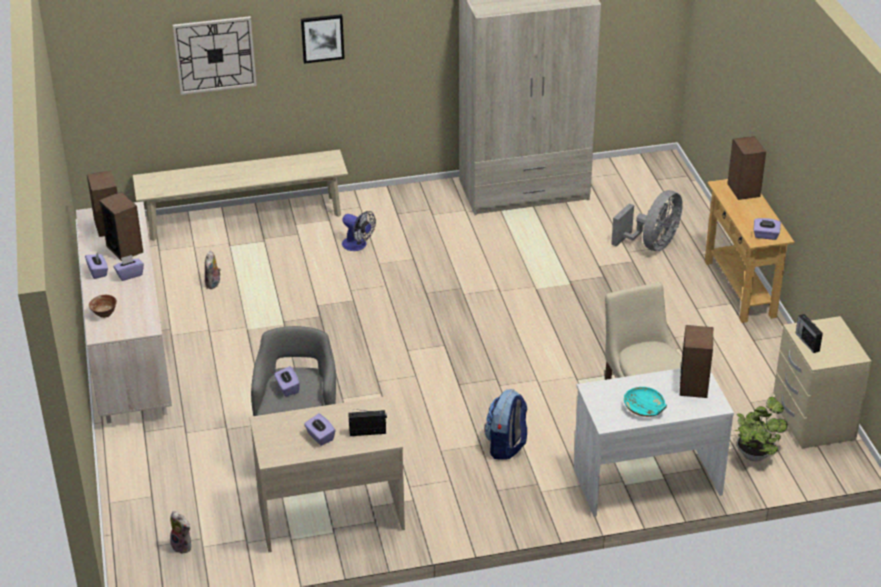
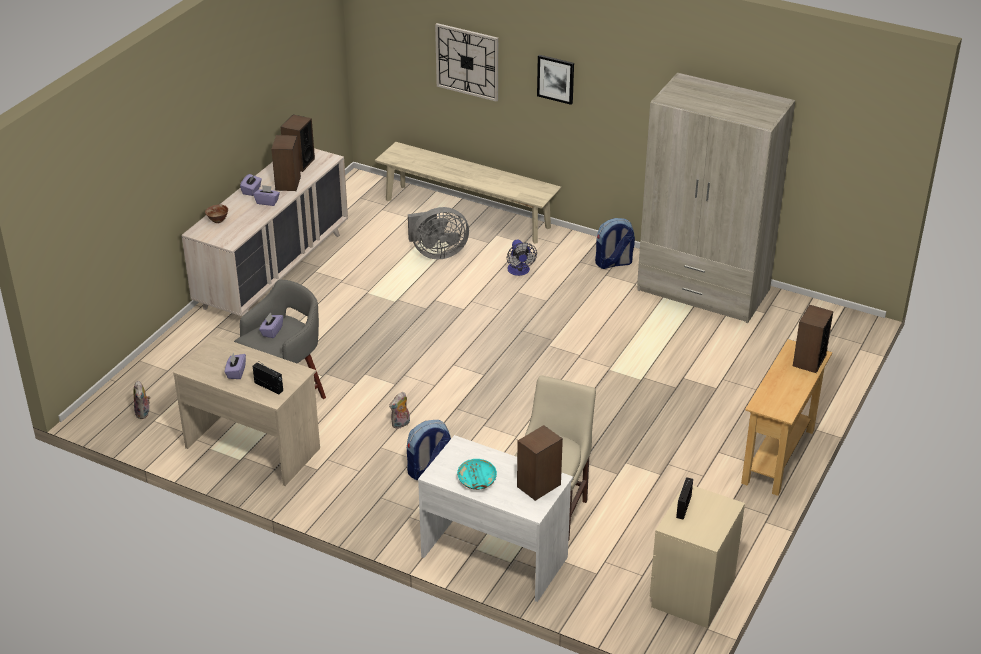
camera: 40 degrees right, 0 degrees up
plush toy [205,251,221,289] -> plush toy moved to [389,392,410,429]
grey fan [611,190,683,251] -> grey fan moved to [408,207,469,259]
potted plant [734,397,788,461] -> none
purple tissue box [754,218,781,240] -> none
none -> backpack [595,218,635,269]

